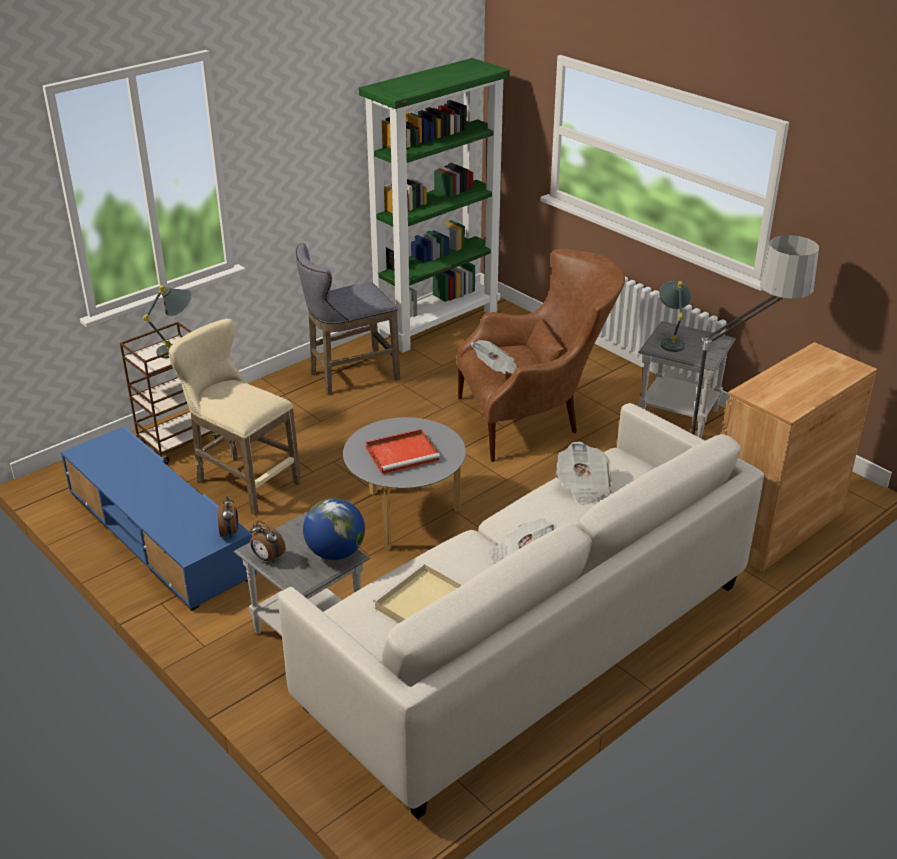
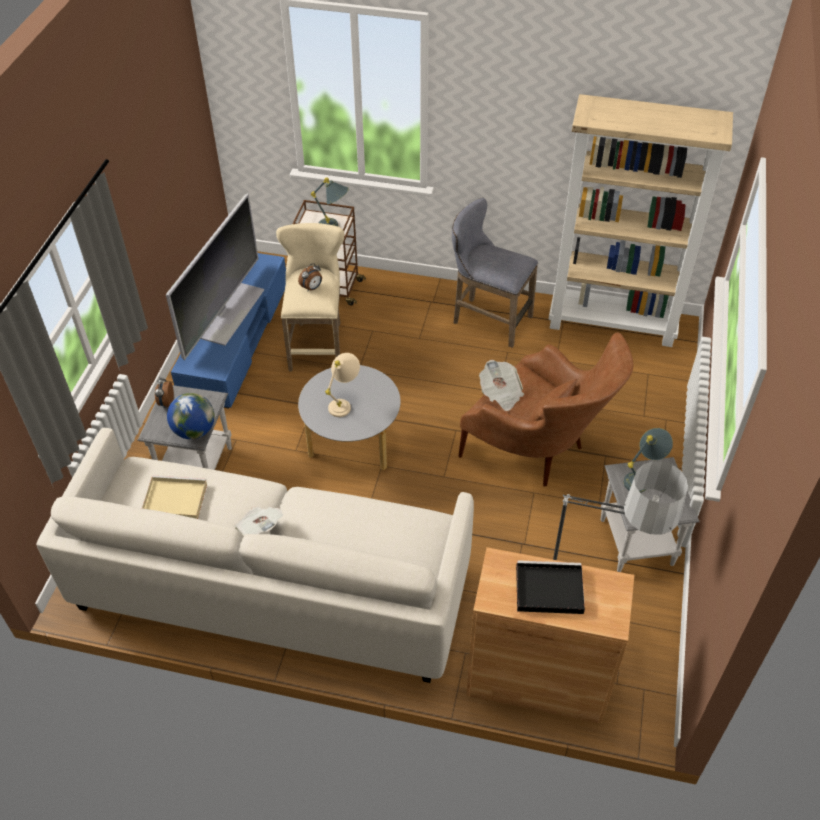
camera: 55 degrees right, 15 degrees up
alarm clock [218,496,238,538] -> alarm clock moved to [298,263,322,291]
green bookcase [359,58,510,353] -> beige bookcase [548,94,733,347]
red tray [366,429,440,475] -> beige table lamp [325,353,360,417]
newspaper [556,442,612,505] -> none
none -> television [166,193,265,360]
none -> black tray [516,560,585,614]

